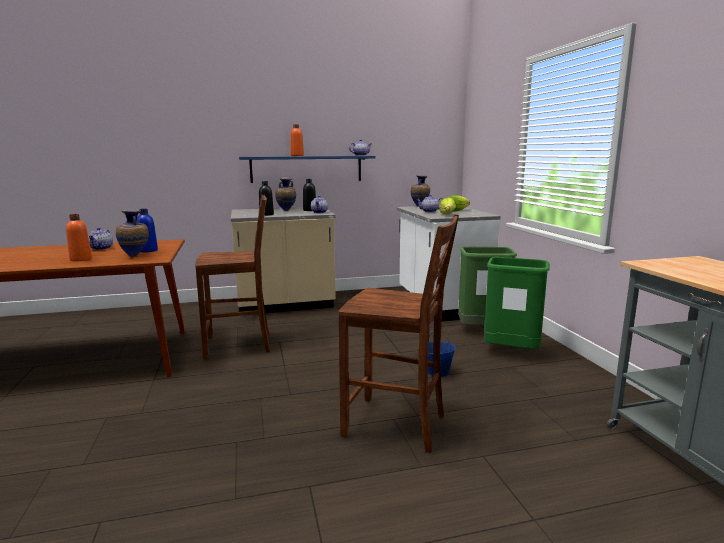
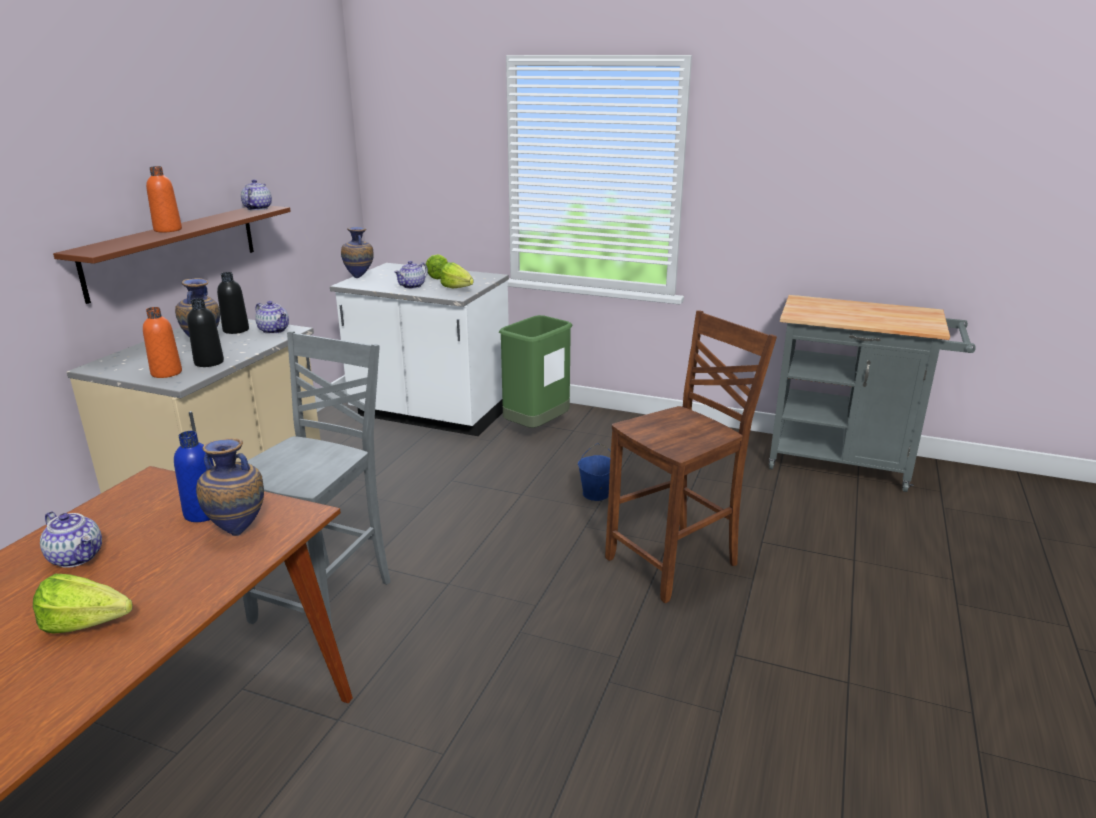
camera: 55 degrees left, 10 degrees up
orange bottle [66,214,92,262] -> orange bottle moved to [143,307,182,378]
brown chair [195,194,270,359] -> grey chair [243,331,391,631]
blue shelf [239,156,375,183] -> brown shelf [53,206,291,304]
green trash can [484,257,550,349] -> none
none -> lettuce [33,574,133,634]

